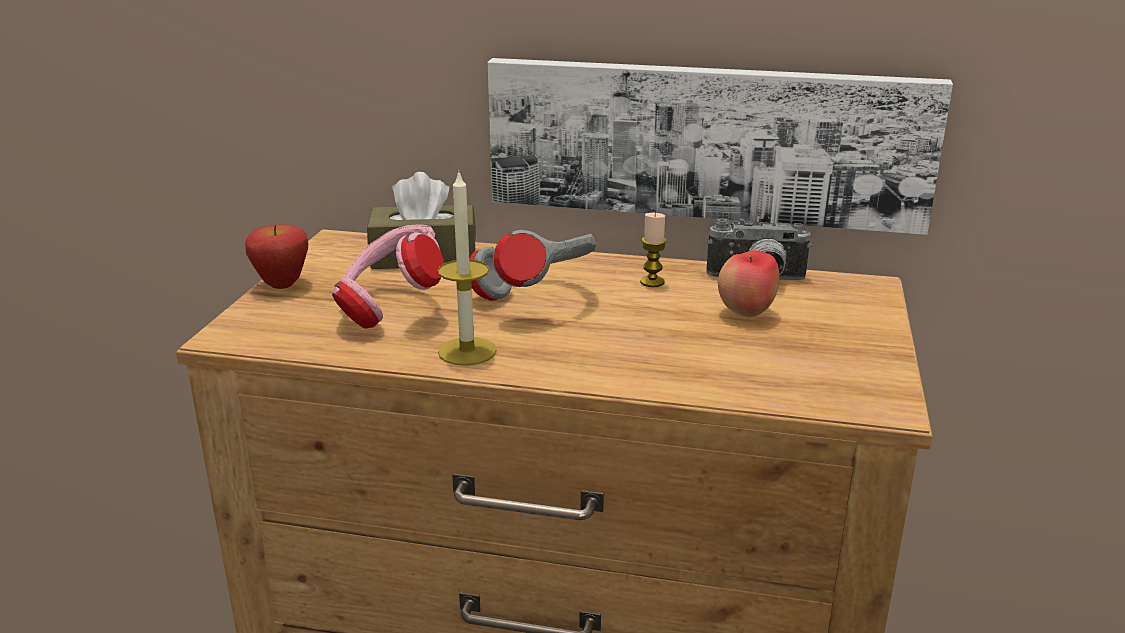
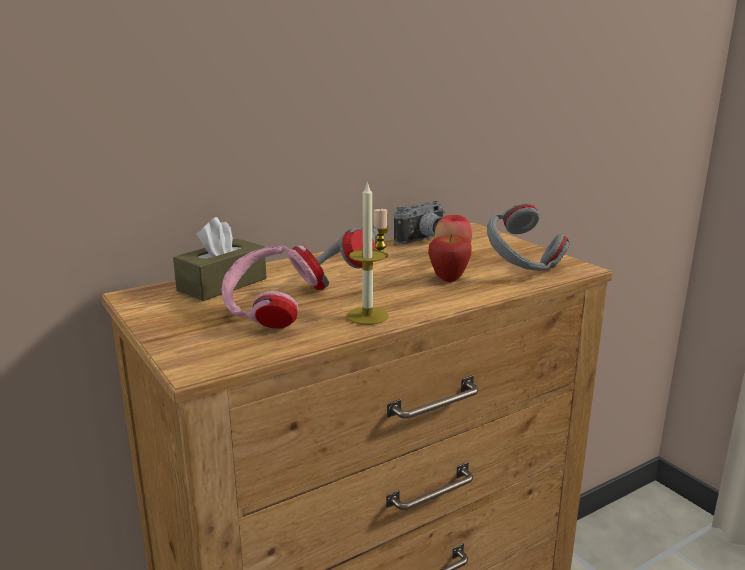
camera: 45 degrees left, 5 degrees down
apple [245,224,308,289] -> apple moved to [428,235,472,282]
picture [488,58,953,235] -> none
none -> grey headphones [487,203,570,271]

